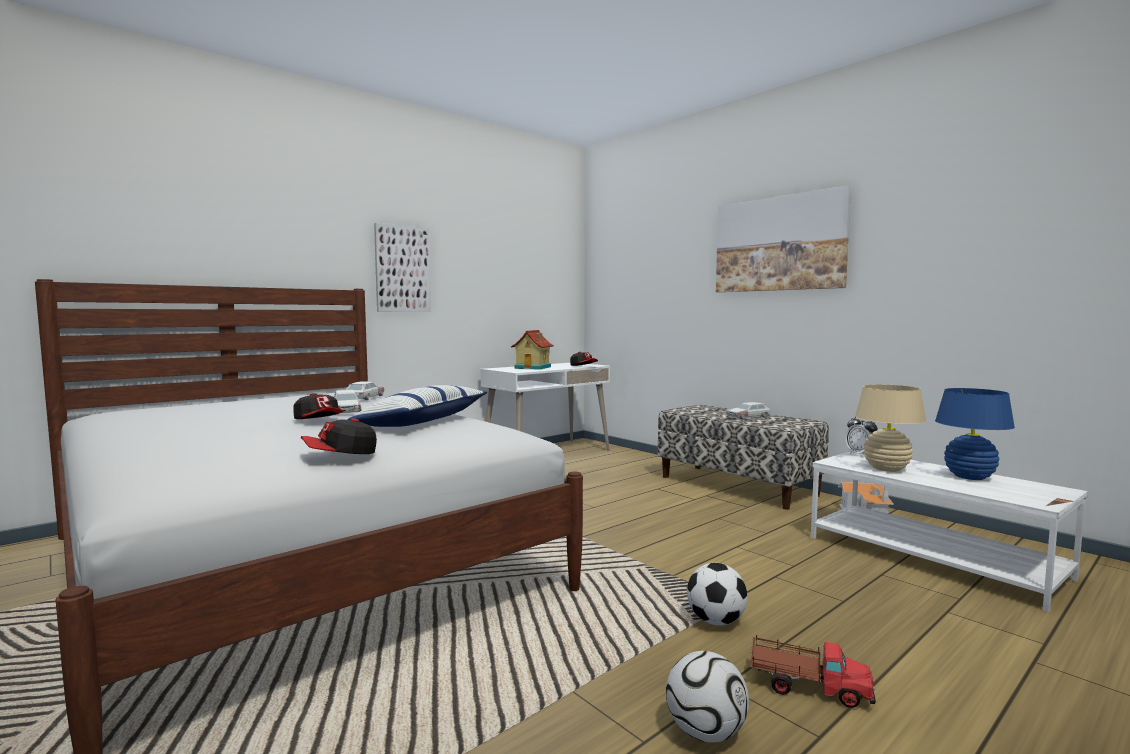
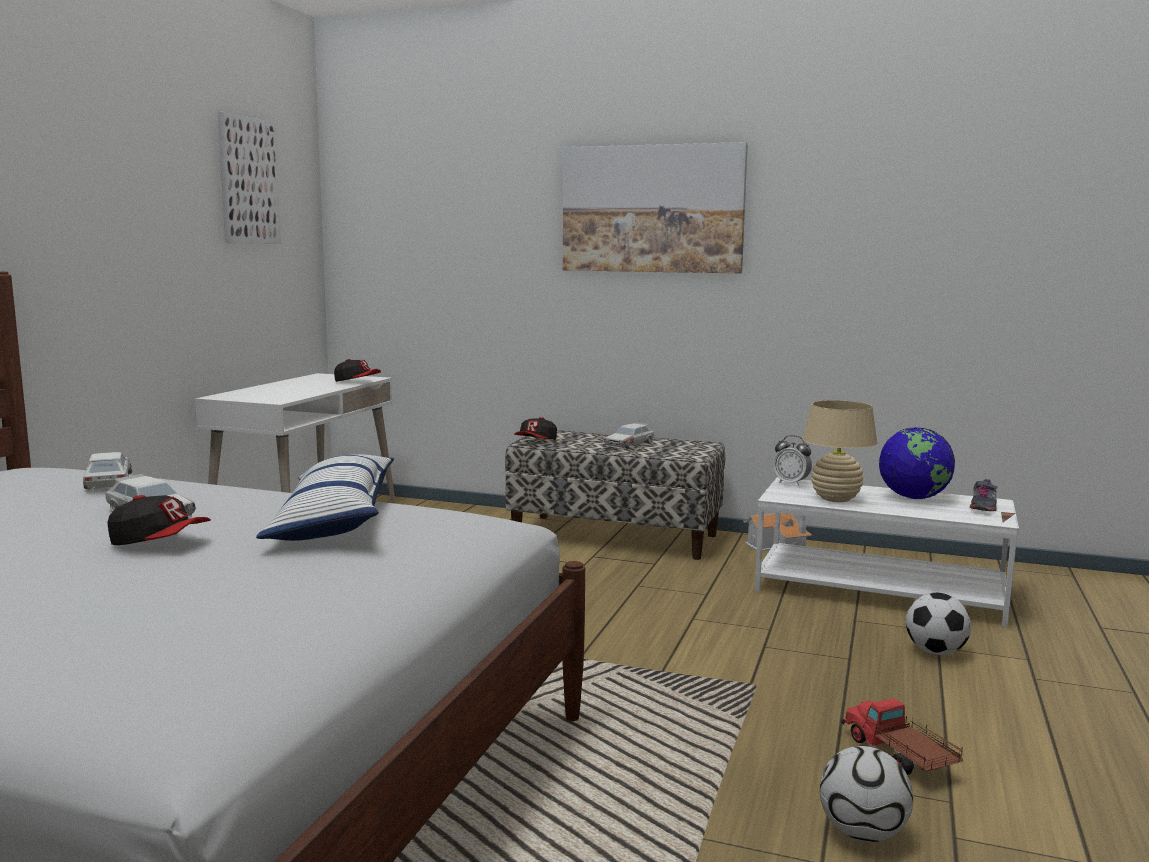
camera: 30 degrees left, 5 degrees up
cap [301,418,377,454] -> cap moved to [514,417,557,440]
picture [374,223,431,312] -> picture moved to [218,112,281,244]
toy house [511,330,554,370] -> none
football [687,563,748,625] -> football moved to [906,593,971,655]
toy truck [750,635,876,708] -> toy truck turned 105 degrees counterclockwise [841,698,963,775]
blue table lamp [935,388,1015,480] -> globe [879,427,955,499]
none -> grey shoe [970,479,997,511]

